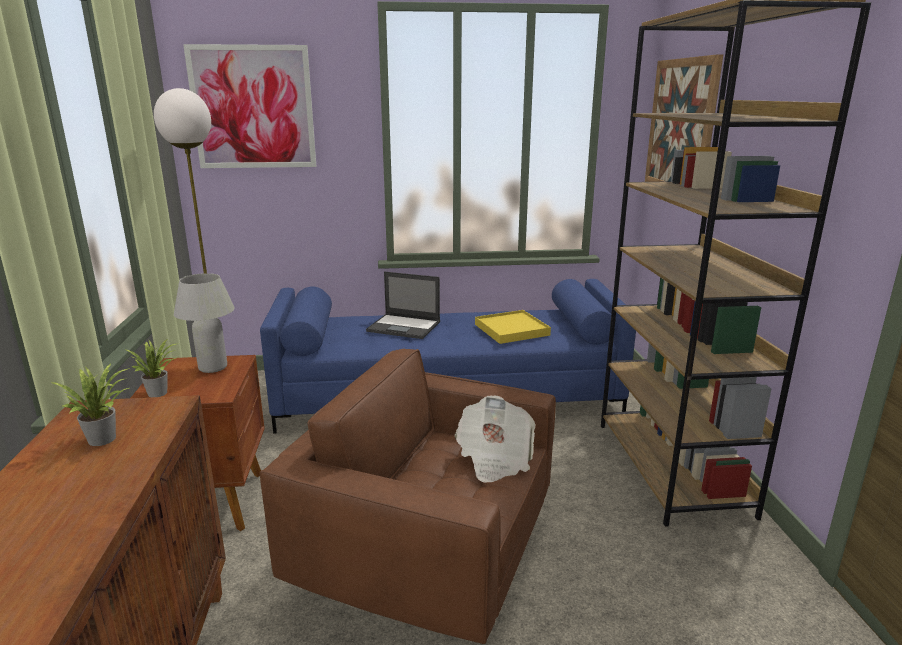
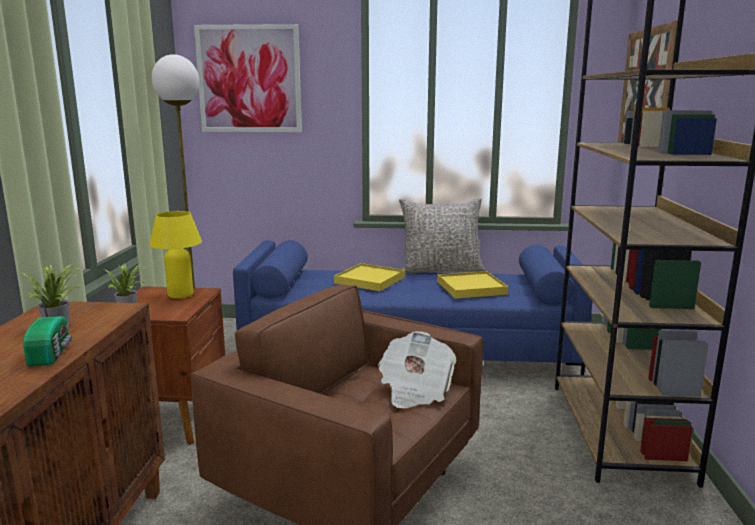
camera: 10 degrees right, 5 degrees down
white table lamp [174,273,235,373] -> yellow table lamp [149,211,202,299]
laptop [366,271,440,339] -> yellow tray [334,263,405,291]
none -> radio [23,287,72,366]
none -> grey pillow [399,198,485,274]

